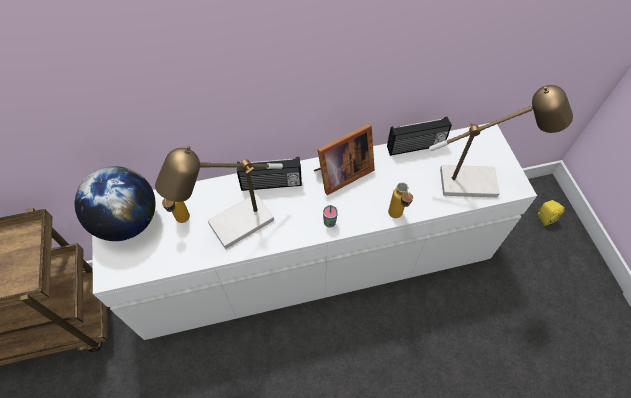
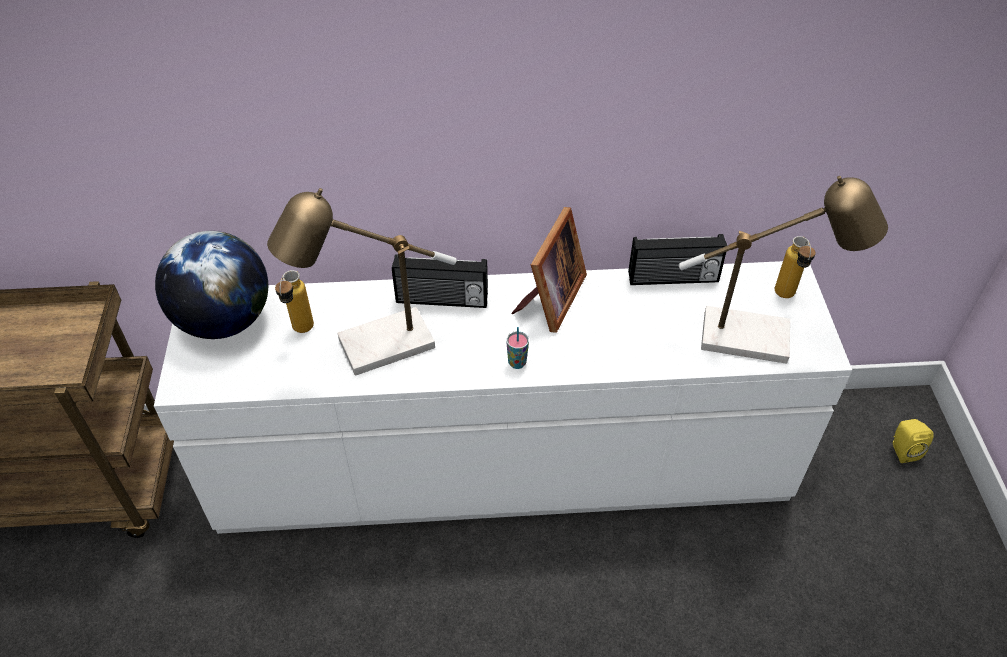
camera: 10 degrees right, 10 degrees down
picture frame [314,124,375,195] -> picture frame turned 45 degrees counterclockwise [511,207,587,333]
bottle [388,182,413,218] -> bottle moved to [775,236,816,298]

